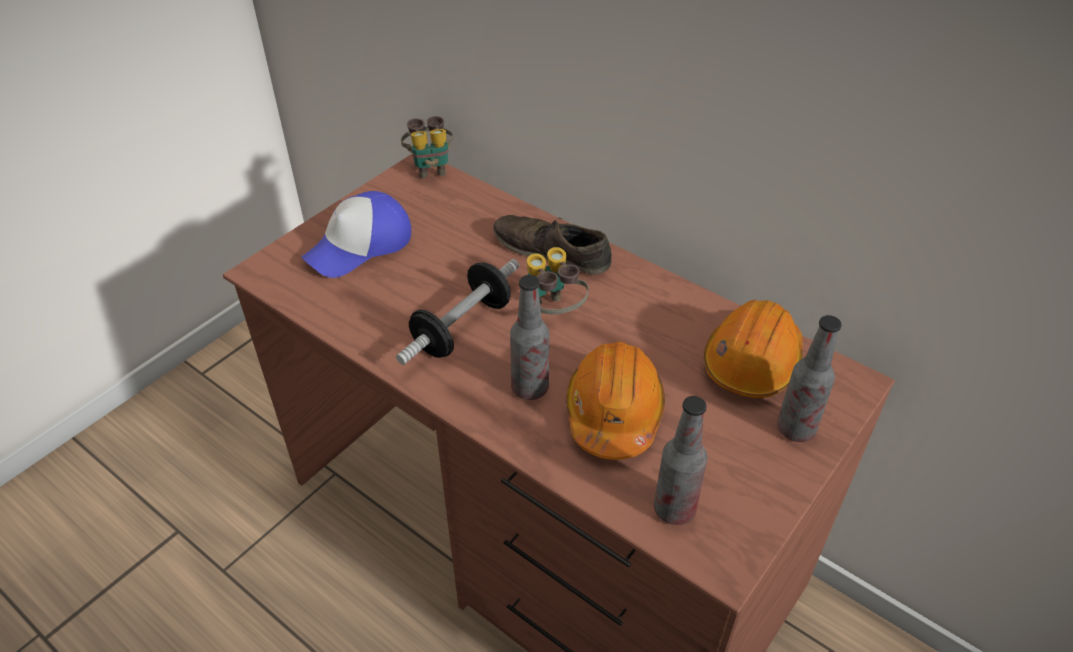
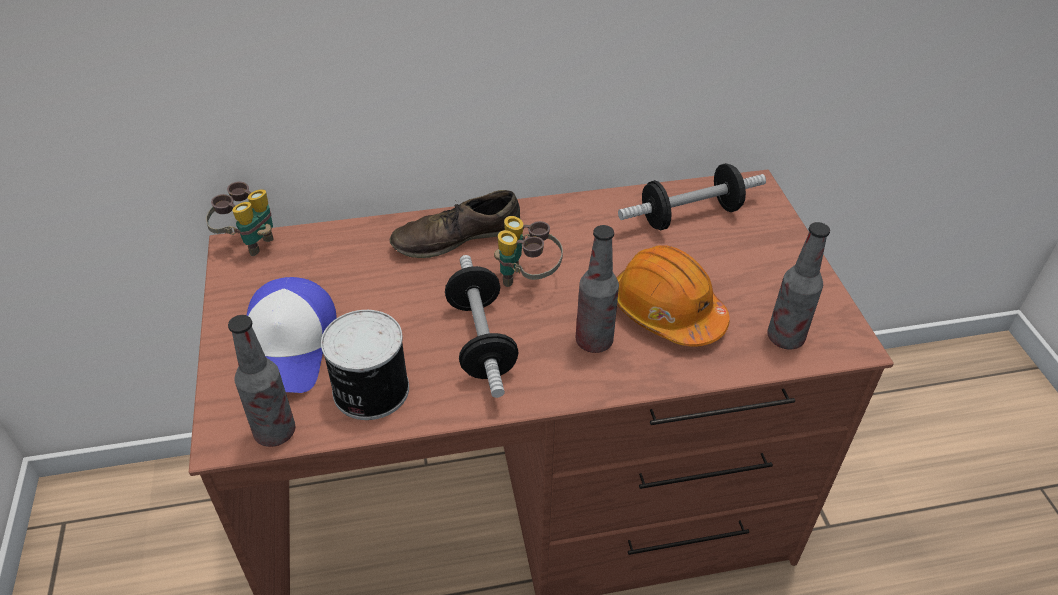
camera: 50 degrees left, 0 degrees up
orange hard hat [704,300,803,398] -> dumbbell [618,163,766,230]
bottle [777,315,842,442] -> bottle moved to [228,315,295,447]
none -> can [321,310,409,420]

